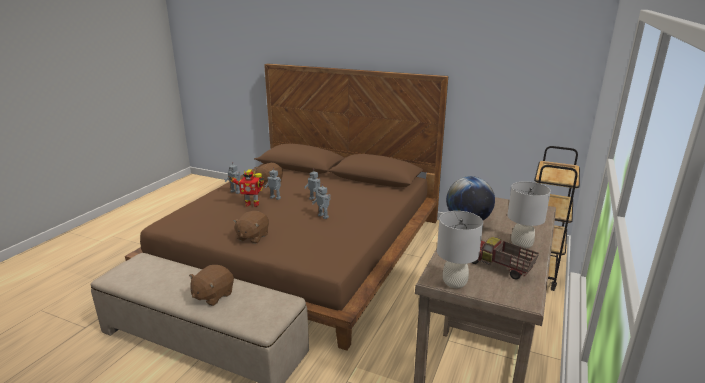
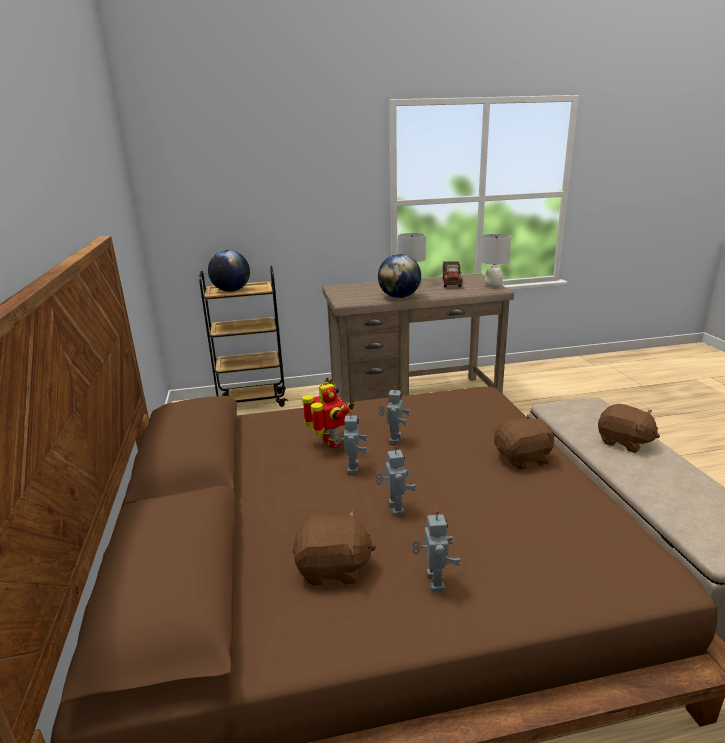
camera: 125 degrees left, 0 degrees up
brown plush toy [189,265,234,306] -> brown plush toy turned 45 degrees clockwise [598,404,660,453]
toy robot [228,169,264,207] -> toy robot moved to [302,377,355,448]
none -> globe [208,250,250,292]

